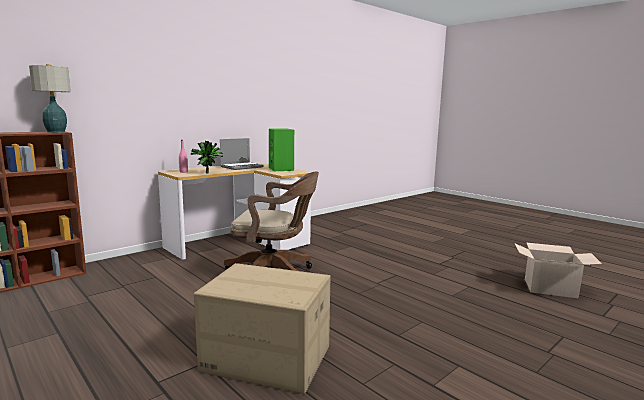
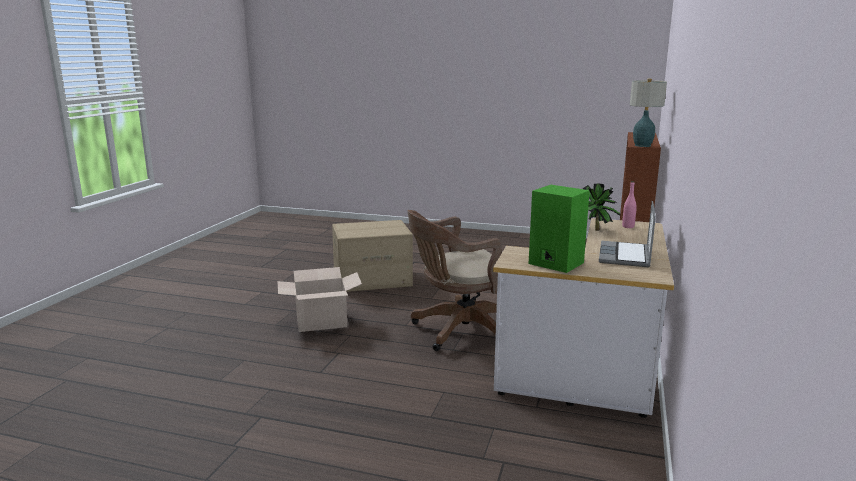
camera: 150 degrees right, 5 degrees up
cardboard box [515,243,602,298] -> cardboard box moved to [277,267,362,332]

